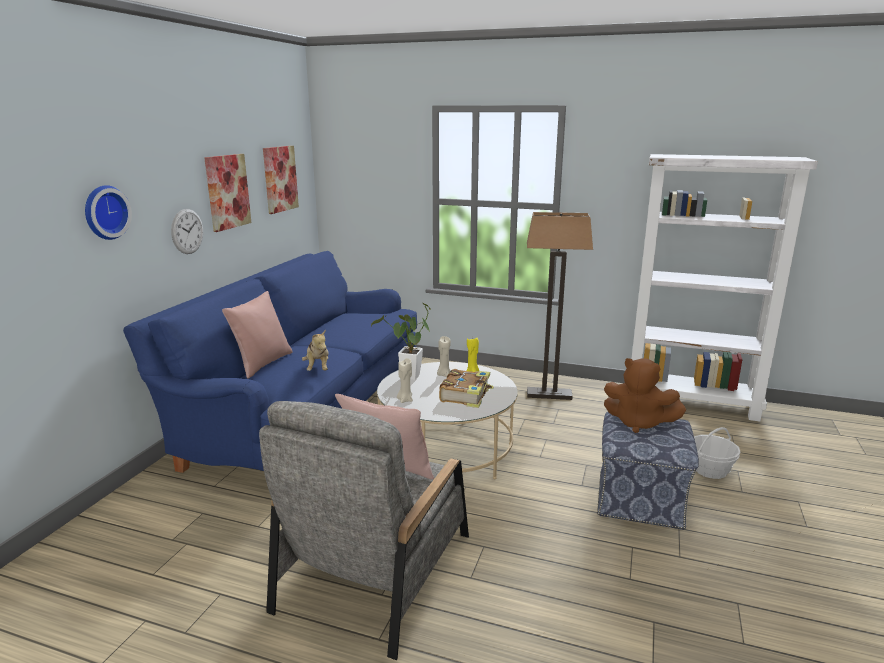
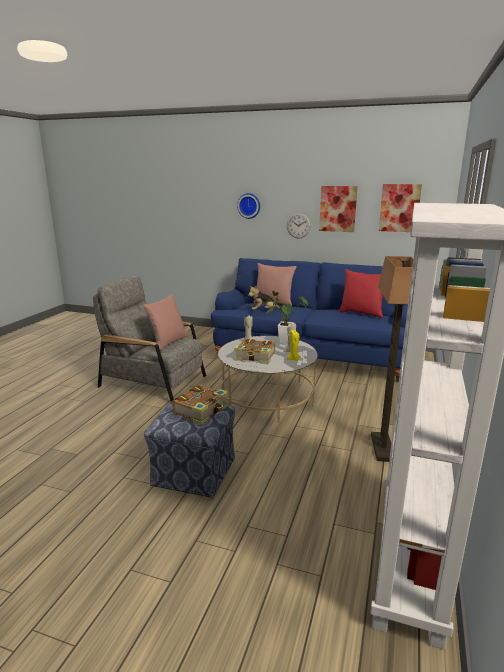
camera: 90 degrees right, 0 degrees up
brown plush toy [604,358,686,433] -> book [172,385,229,425]
basket [694,427,741,479] -> none
none -> red pillow [339,269,383,318]

